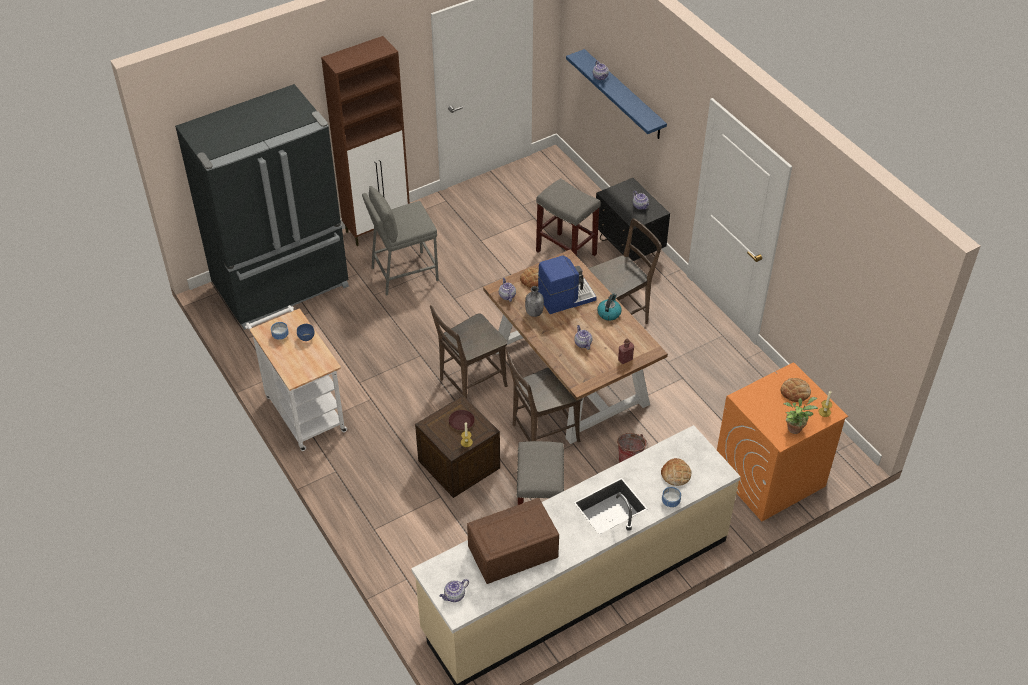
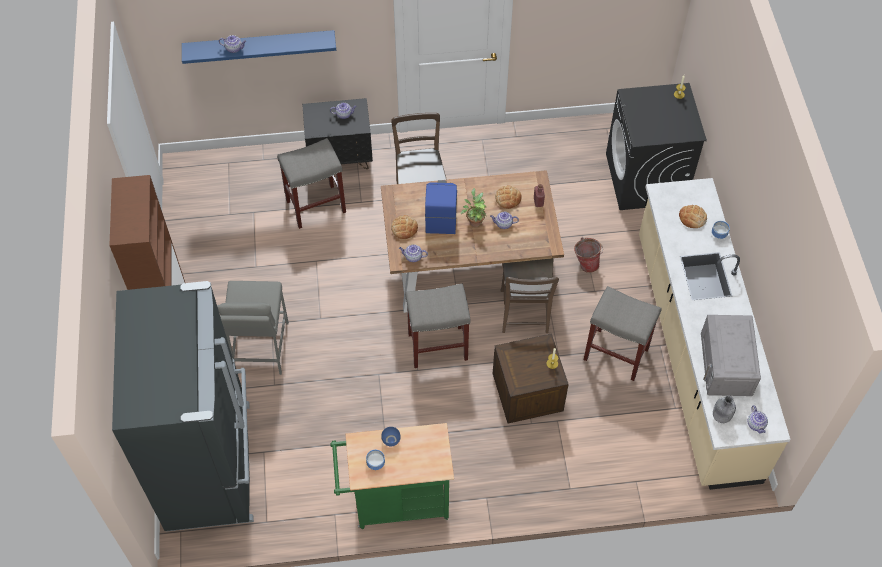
camera: 65 degrees left, 10 degrees up
white cart [245,305,347,451] -> green cart [330,423,454,529]
brown chair [430,305,508,399] -> grey stool [405,284,471,368]
brown plate [449,410,475,430] -> none
brown microwave [467,498,559,584] -> grey microwave [701,315,761,396]
grey bottle [525,286,544,317] -> grey bottle moved to [713,395,736,423]
kettle [597,294,622,321] -> none
orange washing machine [717,362,848,521] -> black washing machine [606,83,707,210]
bread [781,378,811,402] -> bread moved to [495,185,522,209]
potted plant [784,397,818,434] -> potted plant moved to [461,188,487,227]

